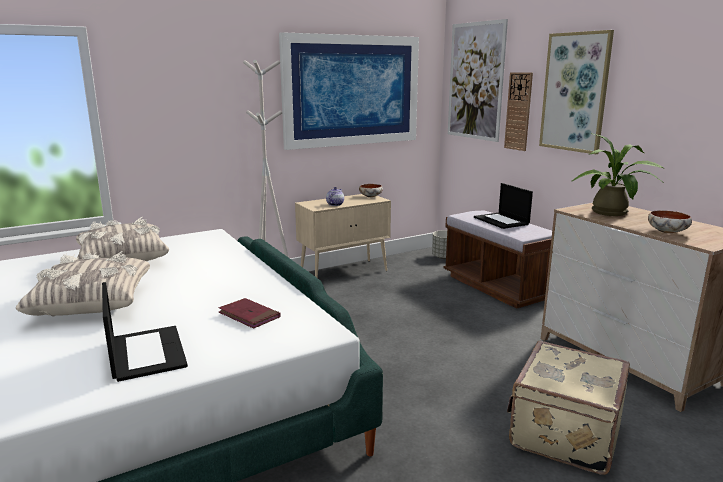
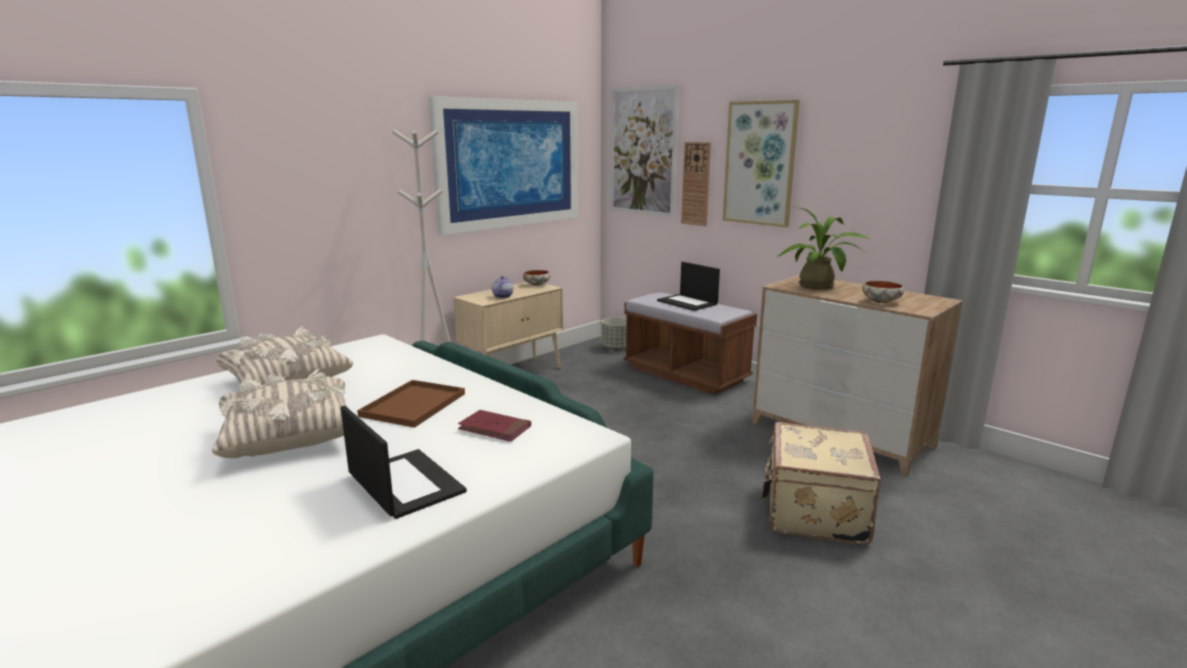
camera: 15 degrees left, 0 degrees up
none -> brown tray [357,380,465,428]

